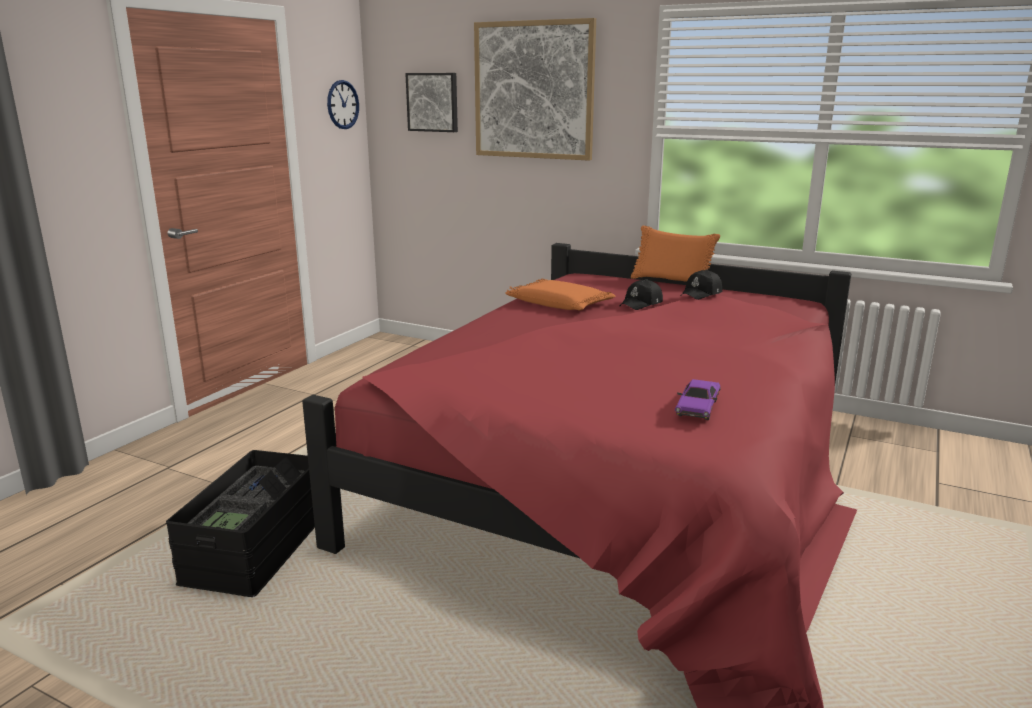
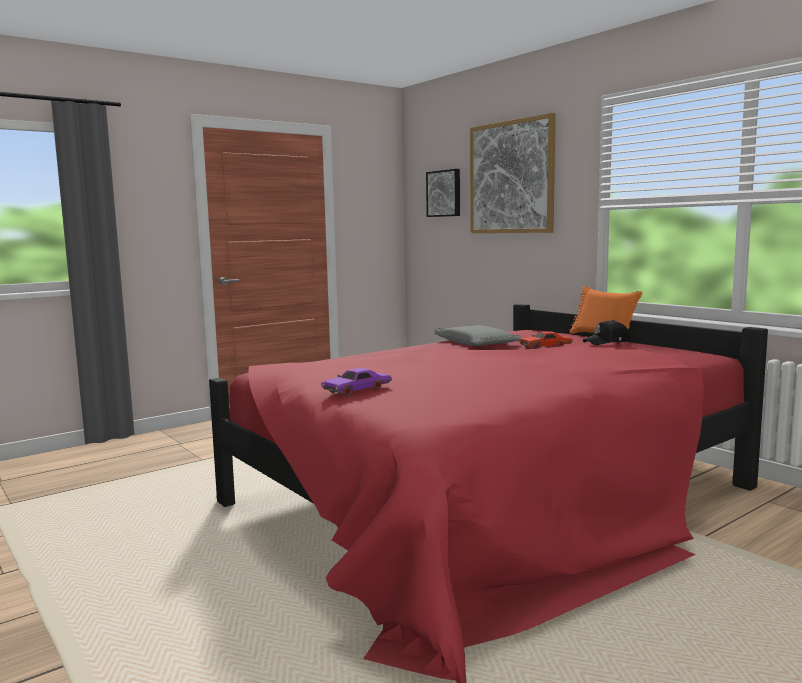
camera: 25 degrees right, 10 degrees down
black storage box [166,450,315,597] -> none
wall clock [327,80,359,129] -> none
orange pillow [505,279,615,310] -> grey pillow [434,325,521,346]
black cap [620,279,663,310] -> red toy car [519,331,573,349]
purple toy car [675,379,721,420] -> purple toy car moved to [321,368,392,396]

